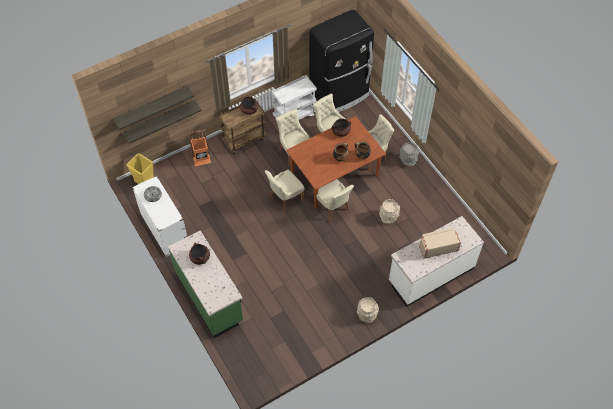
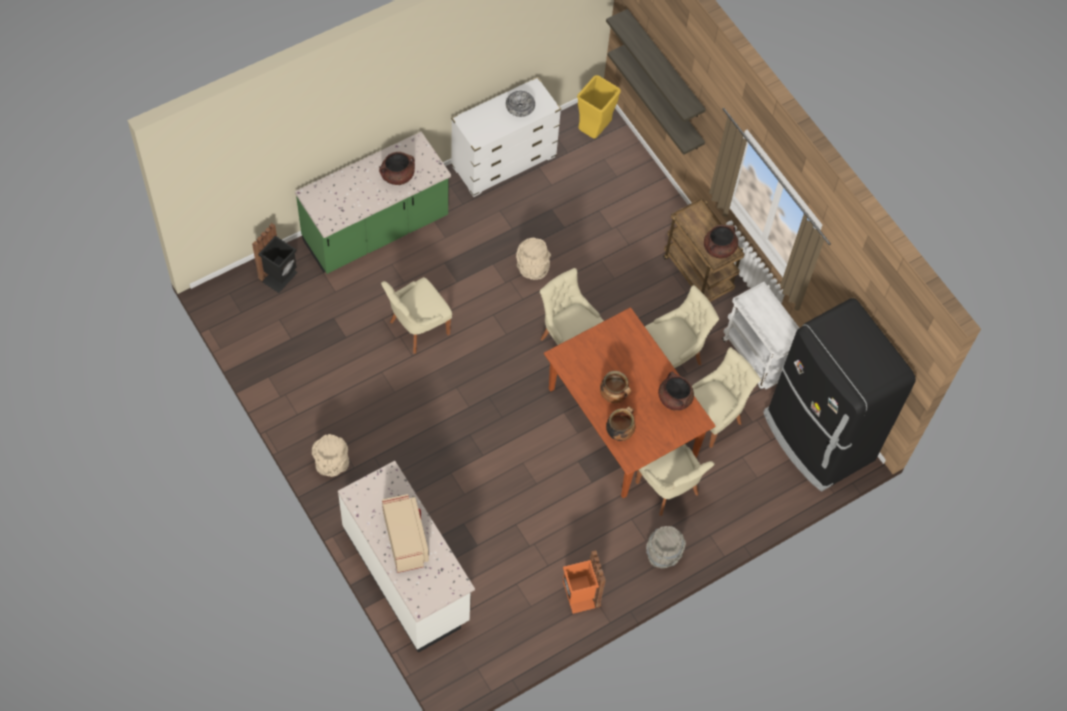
camera: 85 degrees right, 5 degrees up
orange trash can [188,129,211,166] -> orange trash can moved to [563,550,606,614]
beige chair [316,179,354,222] -> beige chair moved to [381,277,452,354]
beige bucket [379,199,400,224] -> beige bucket moved to [516,237,551,280]
none -> black trash can [252,223,298,293]

